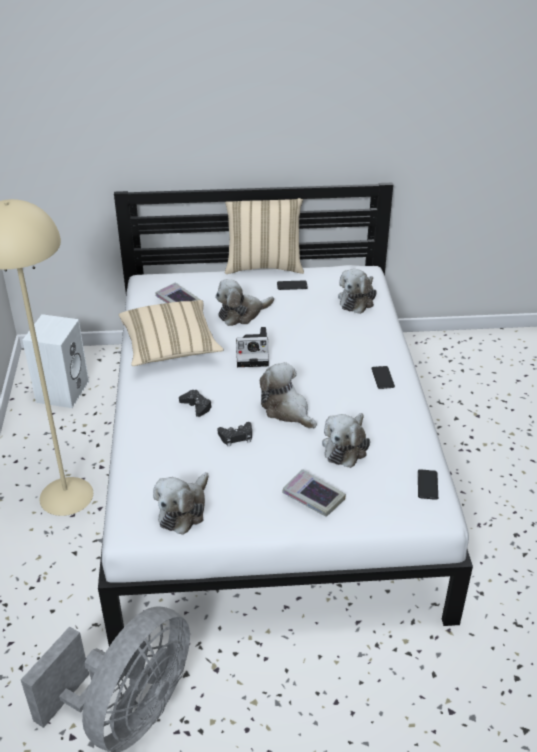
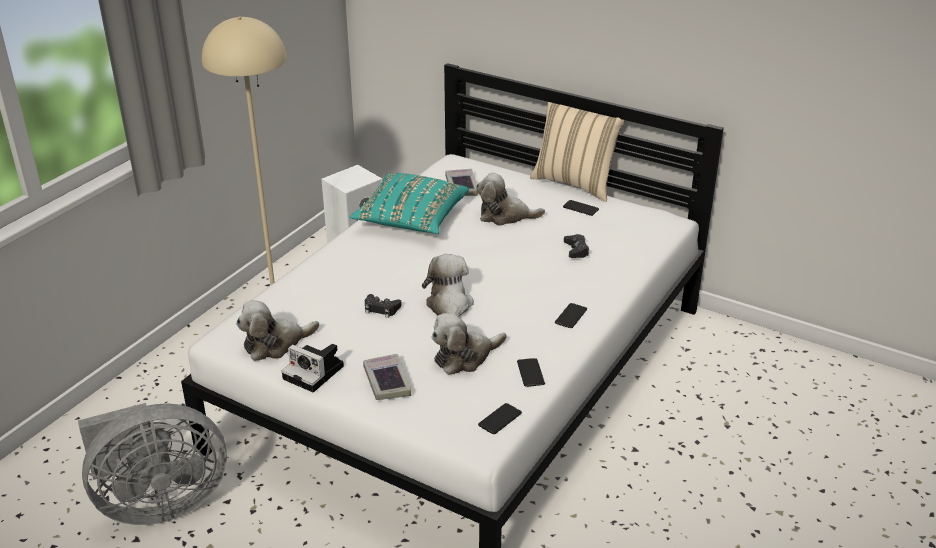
camera: 35 degrees right, 5 degrees down
beige pillow [119,300,224,366] -> turquoise pillow [350,173,469,234]
black game controller [179,390,212,417] -> black game controller moved to [564,234,589,258]
camera [236,327,269,367] -> camera moved to [282,344,344,392]
plush toy [338,269,377,314] -> none
none -> phone [517,358,545,387]

